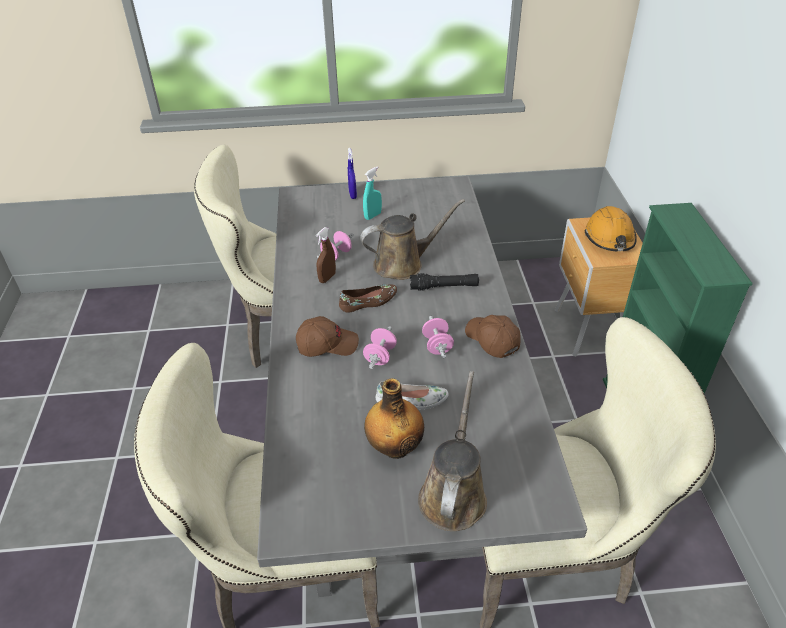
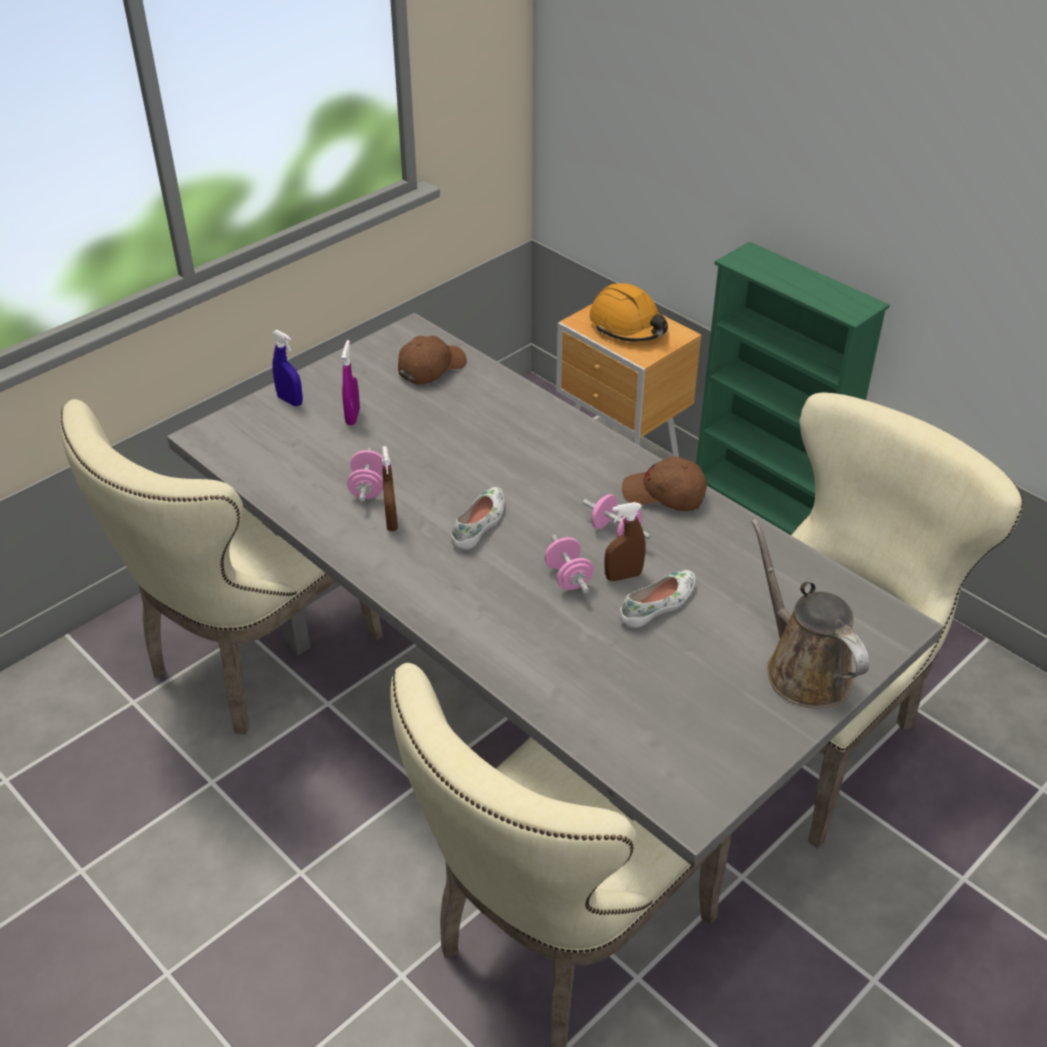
camera: 40 degrees left, 0 degrees up
brown cap [296,316,359,357] -> brown cap moved to [398,336,467,385]
brown shoe [339,284,397,313] -> white shoe [451,487,505,550]
brown watering can [360,199,465,280] -> none
turquoise spray bottle [363,167,382,220] -> purple spray bottle [341,340,360,425]
bottle [364,378,424,459] -> none
black flashlight [410,273,479,291] -> none
none -> brown spray bottle [604,502,646,581]

